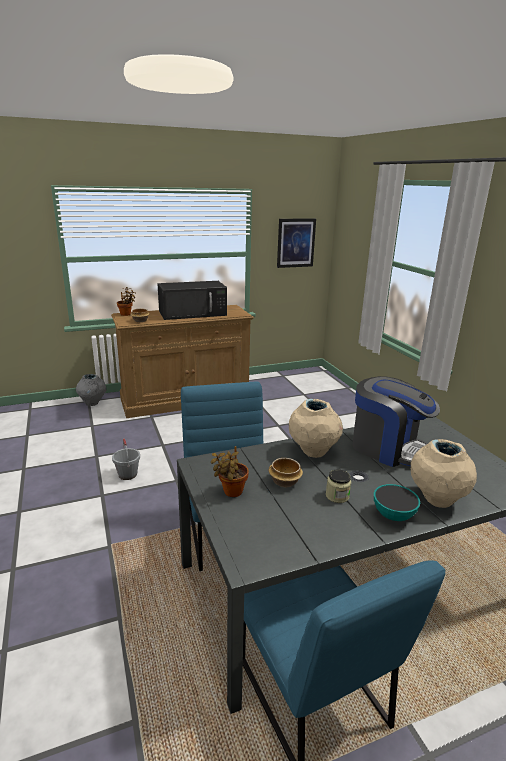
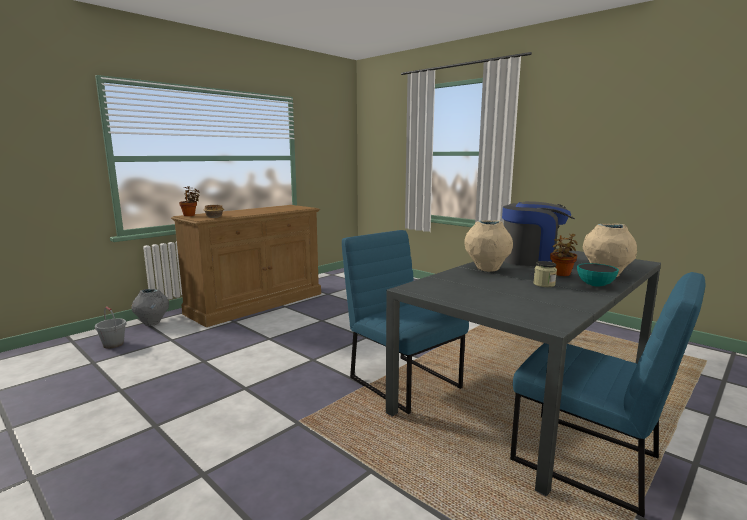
camera: 25 degrees left, 10 degrees down
grey bucket [112,438,140,480] -> grey bucket moved to [95,306,126,349]
black microwave [157,281,227,320] -> none
potted plant [211,446,249,497] -> potted plant moved to [550,234,577,276]
bowl [269,458,303,487] -> none
picture [277,219,316,268] -> none

